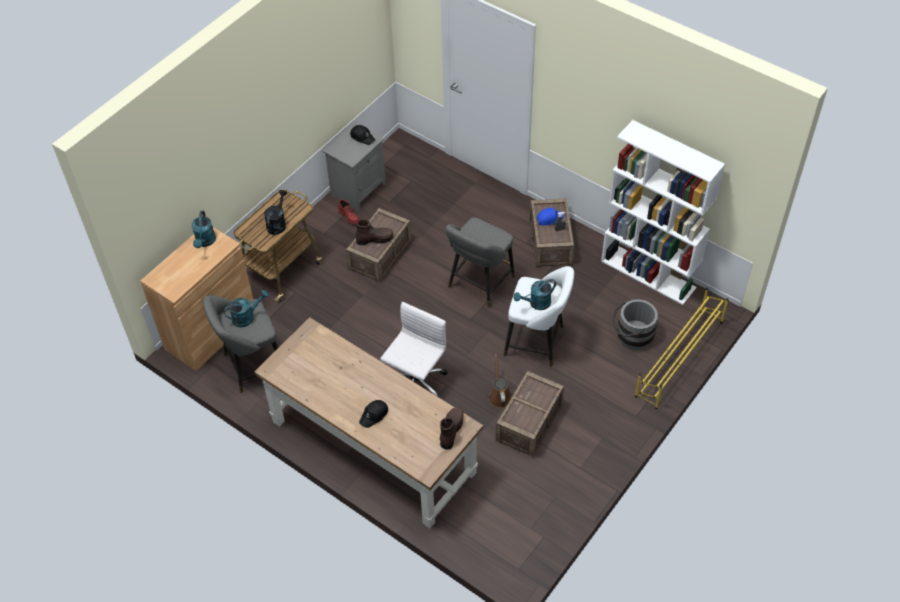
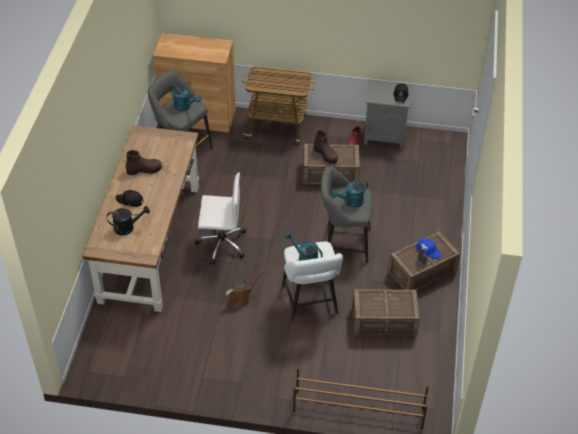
camera: 60 degrees right, 5 degrees down
turquoise watering can [192,211,216,248] -> turquoise watering can moved to [331,179,368,208]
black watering can [264,190,287,235] -> black watering can moved to [107,206,150,236]
brown boot [440,407,464,450] -> brown boot moved to [126,150,162,175]
crate [496,371,564,456] -> crate moved to [352,289,420,336]
white bookcase [601,120,725,305] -> none
grey bucket [612,298,658,350] -> none
yellow shoe rack [635,288,729,409] -> brown shoe rack [293,368,429,429]

